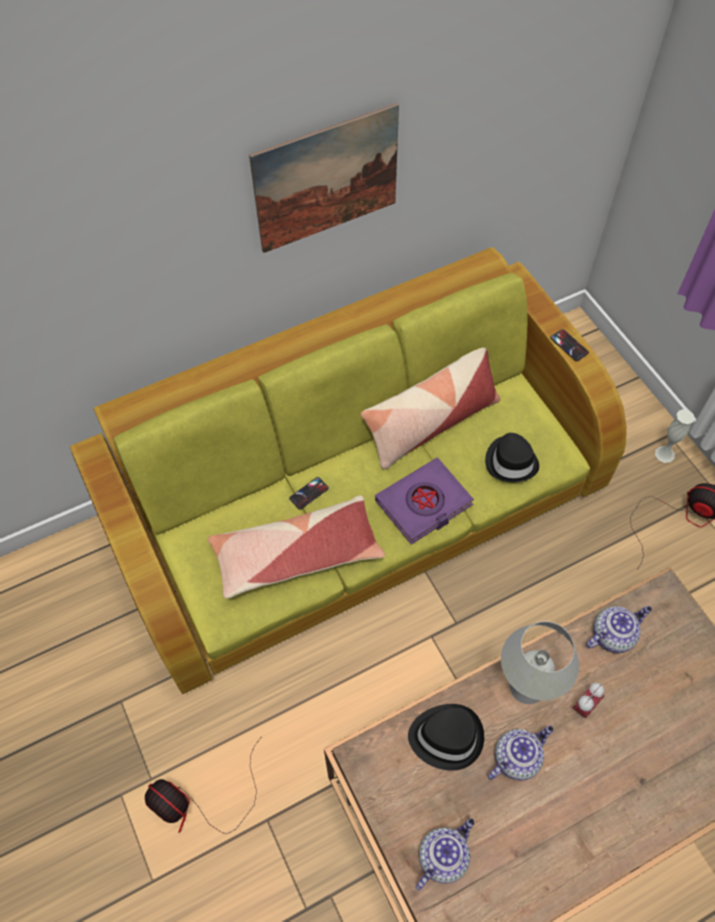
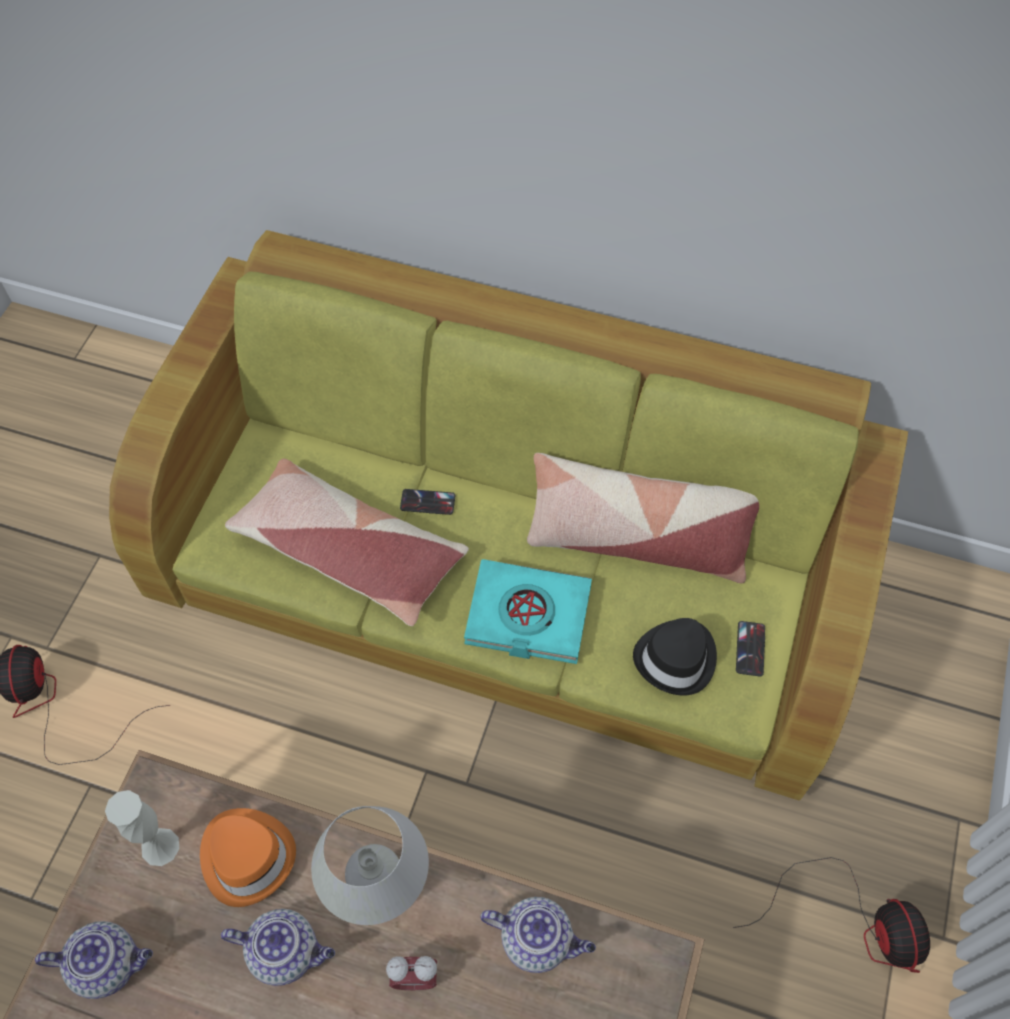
camera: 45 degrees right, 0 degrees up
picture [249,103,399,253] -> none
purple book [375,457,474,545] -> turquoise book [464,559,592,664]
black hat [408,704,484,770] -> orange hat [200,808,296,907]
phone [550,329,589,361] -> phone moved to [736,621,765,676]
white vase [655,409,695,463] -> white vase moved to [105,790,179,866]

